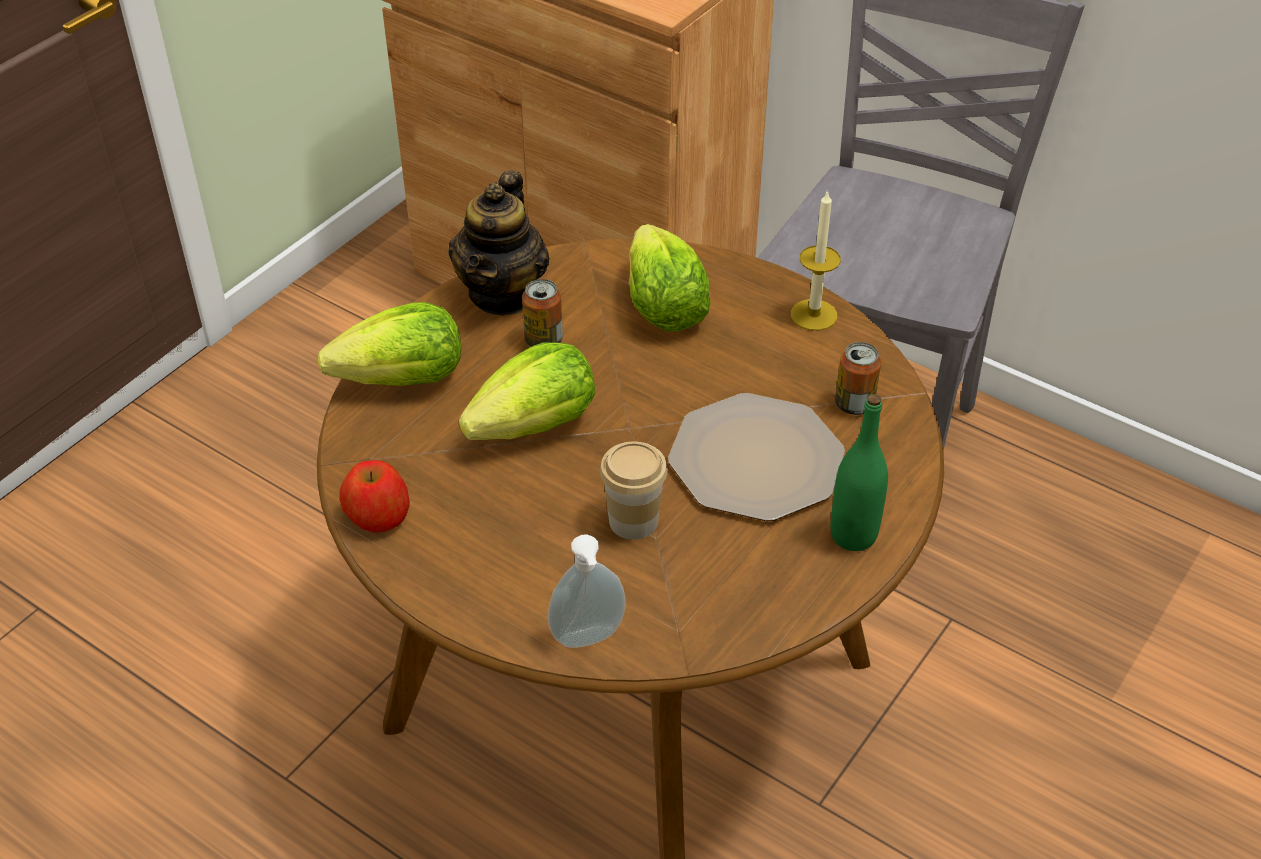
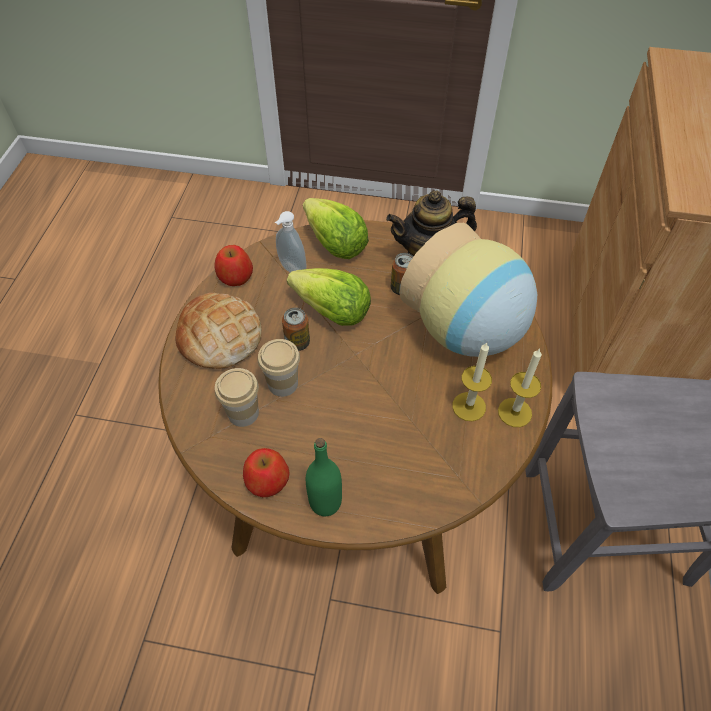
camera: 65 degrees right, 10 degrees up
soap dispenser [548,534,626,648] -> soap dispenser moved to [275,211,307,272]
lettuce [629,224,711,332] -> vase [399,223,537,357]
plate [668,393,845,521] -> none
can [835,342,881,415] -> can moved to [282,307,310,351]
none -> bread [175,293,262,369]
none -> cup [215,368,259,427]
none -> apple [243,448,289,497]
none -> candle [452,342,492,421]

